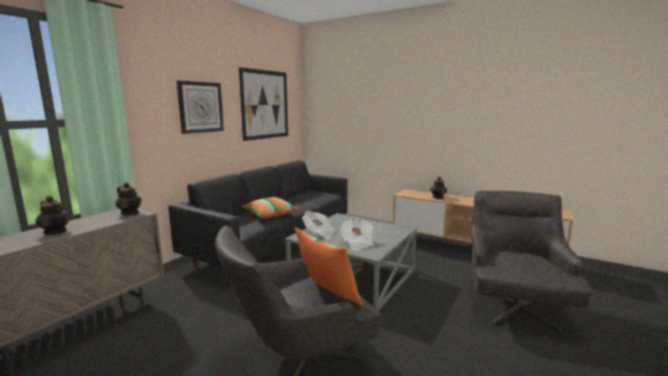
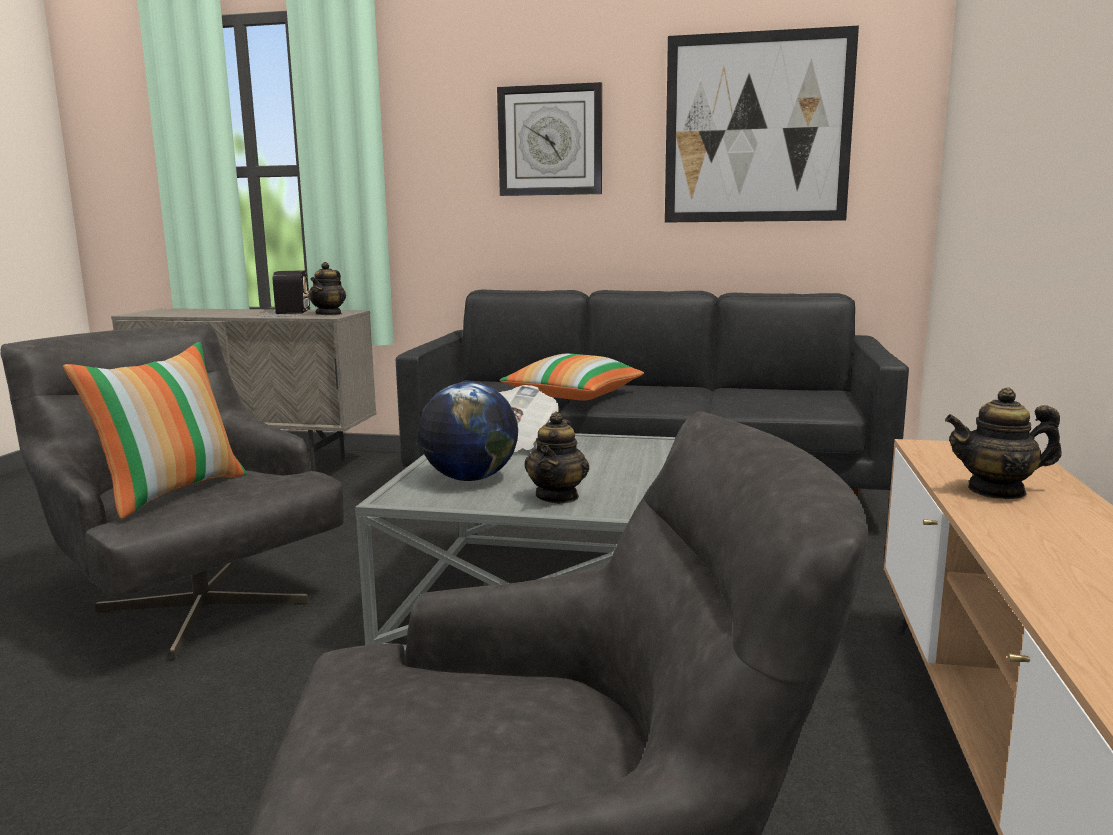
camera: 70 degrees right, 0 degrees up
teapot [35,196,70,235] -> teapot moved to [525,412,589,504]
newspaper [340,217,375,250] -> globe [419,382,518,481]
none -> radio [259,270,310,317]

